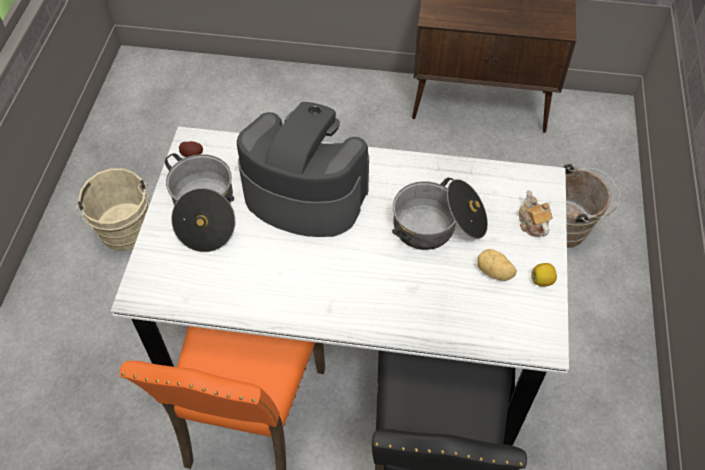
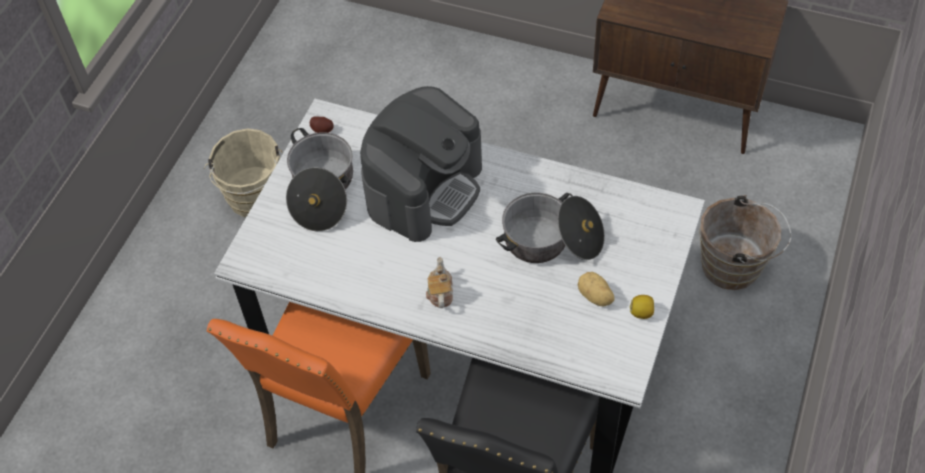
camera: 15 degrees right, 0 degrees up
coffee machine [237,102,369,237] -> coffee machine turned 90 degrees clockwise [360,86,482,242]
teapot [519,190,553,237] -> teapot moved to [426,257,453,308]

